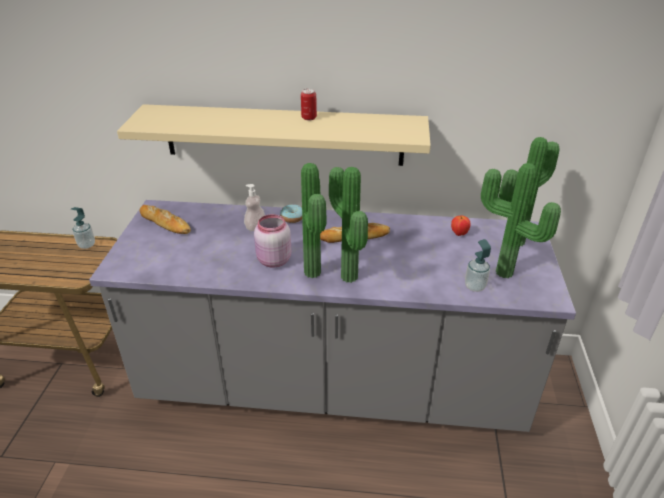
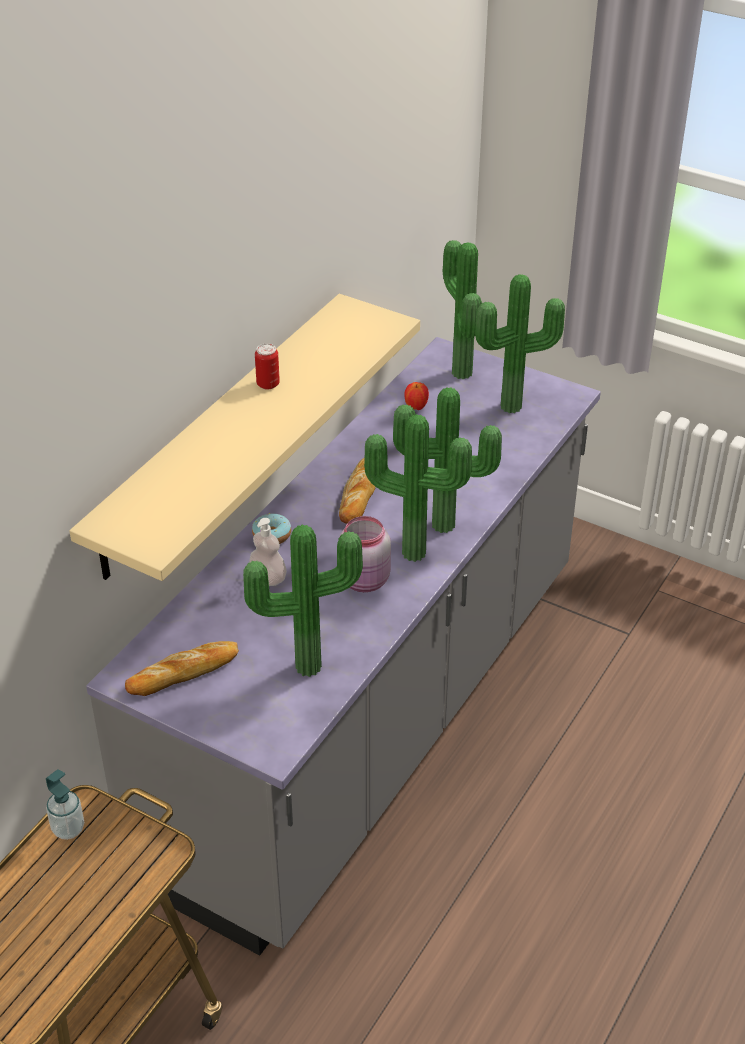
camera: 65 degrees left, 5 degrees up
soap dispenser [465,239,491,292] -> none
none -> potted plant [243,524,363,677]

